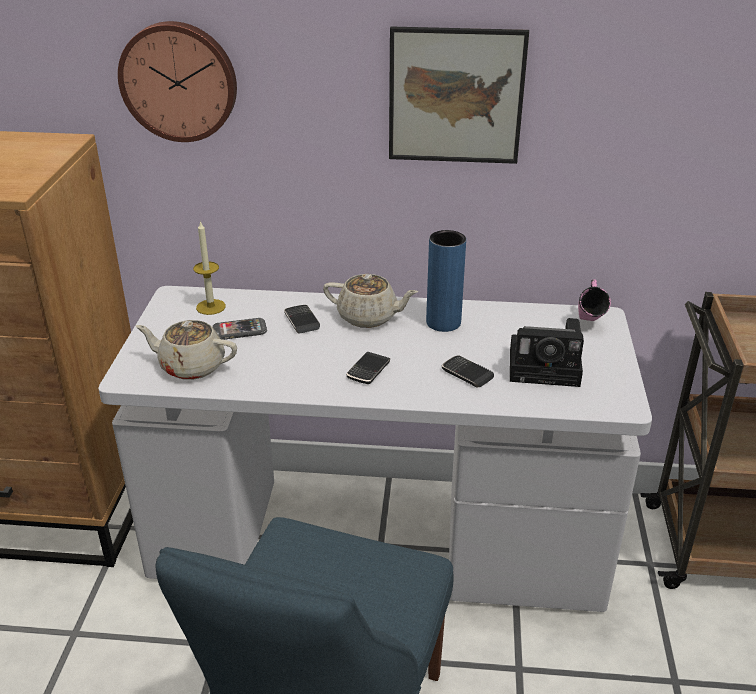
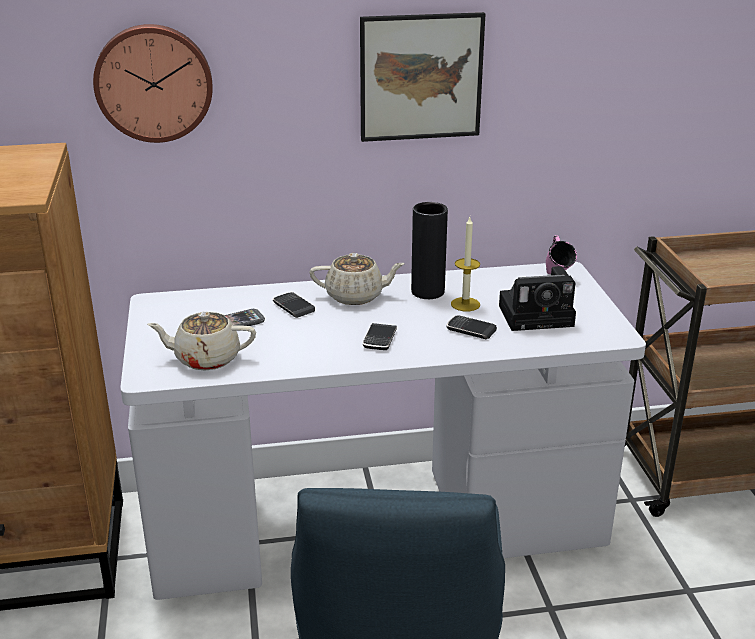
camera: 15 degrees left, 5 degrees down
candle [193,220,226,315] -> candle moved to [451,217,480,311]
blue vase [426,230,466,332] -> black vase [411,202,448,299]

